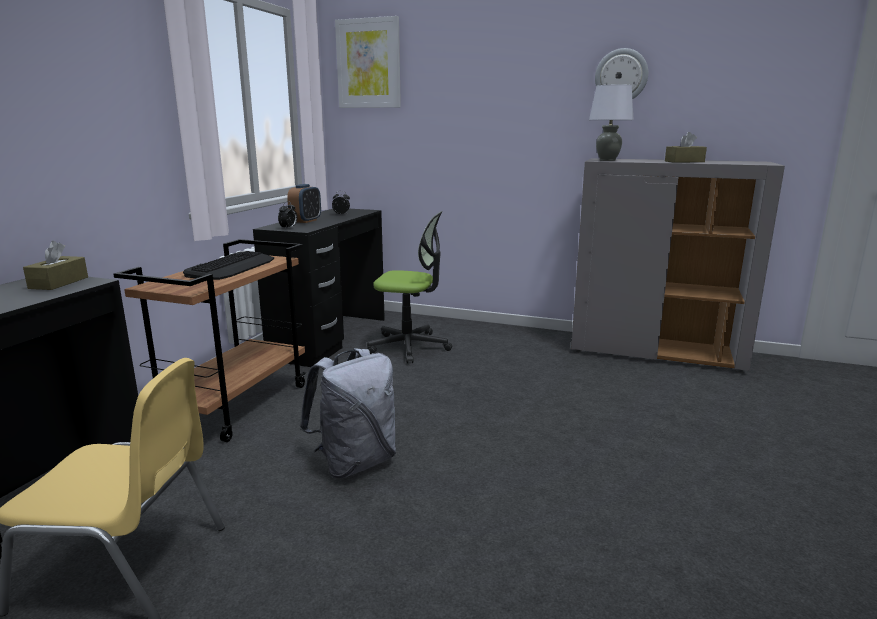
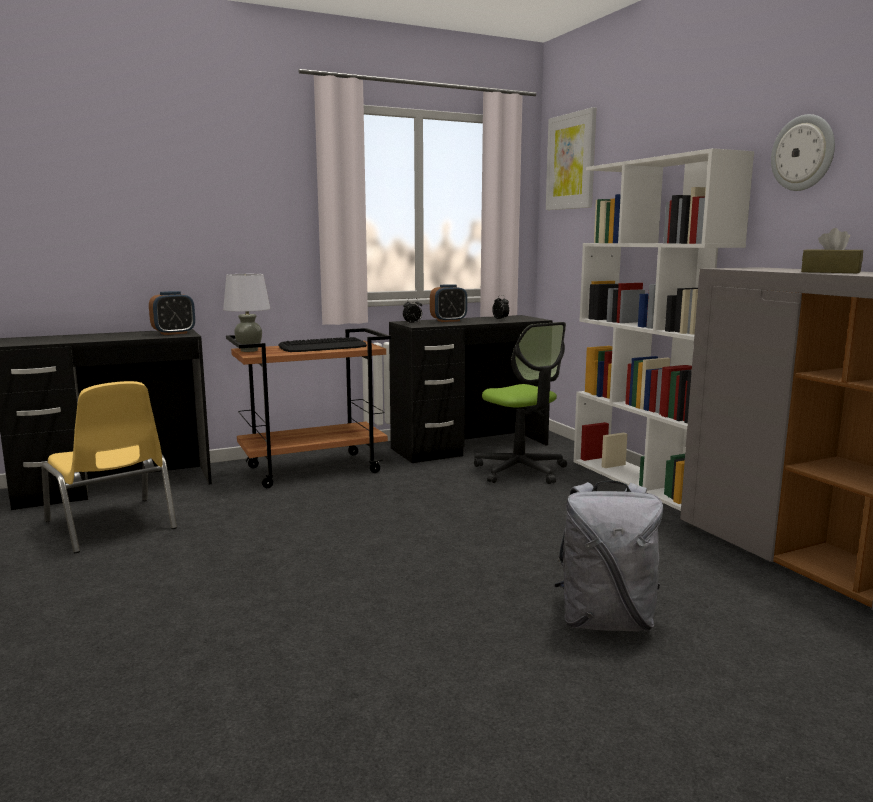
camera: 45 degrees right, 5 degrees down
brown tissue box [23,241,88,290] -> alarm clock [149,291,195,335]
grey backpack [300,348,396,478] -> grey backpack moved to [554,481,663,631]
grey table lamp [589,85,634,161] -> grey table lamp moved to [223,274,270,352]
none -> white bookcase [573,148,754,511]

